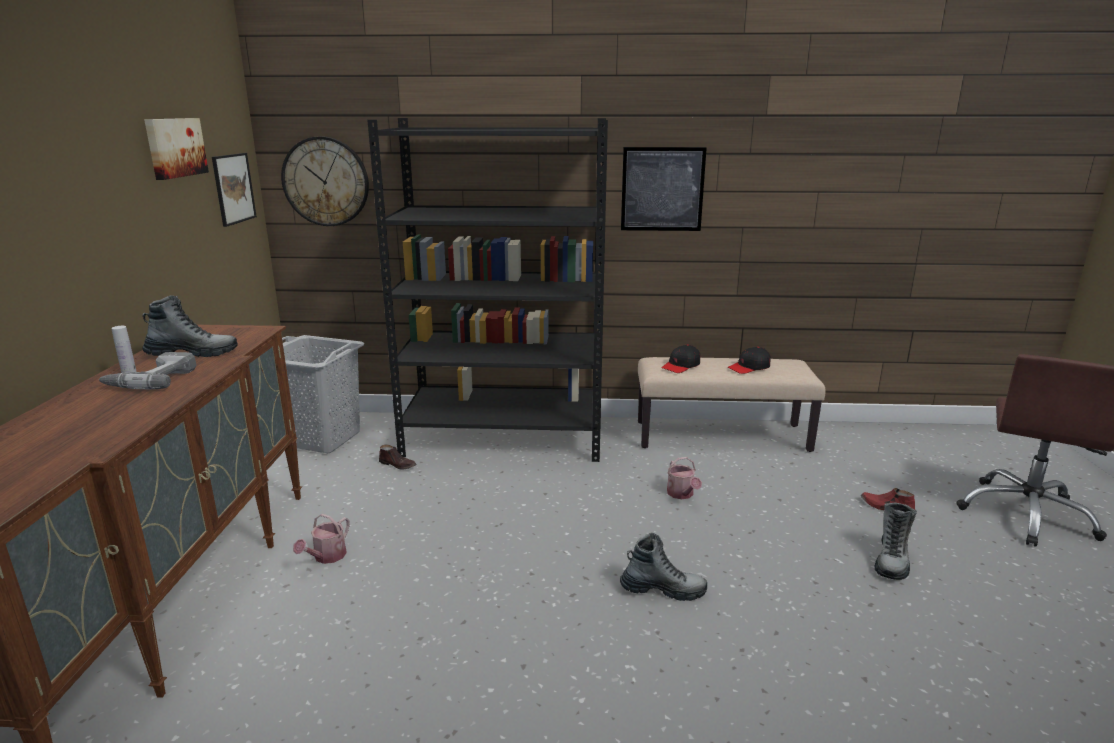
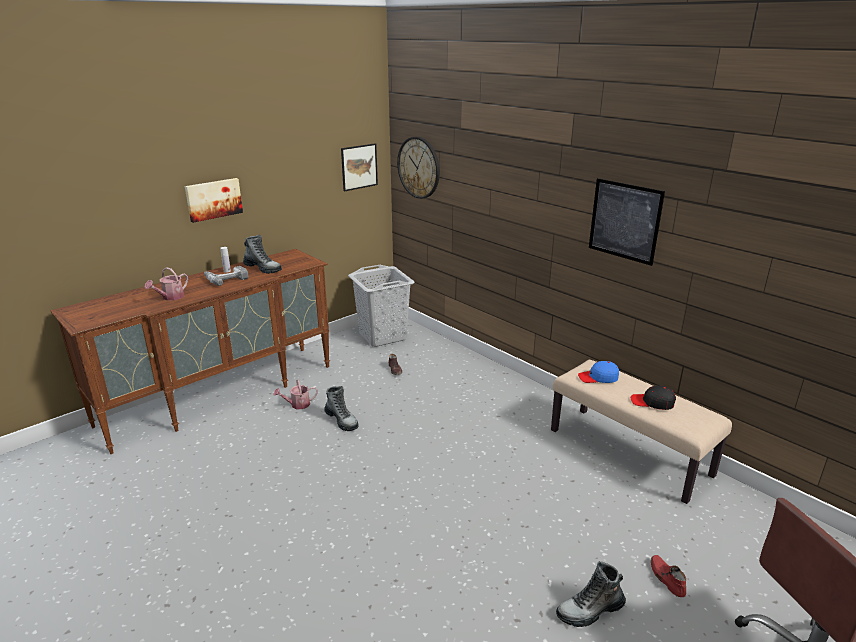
camera: 45 degrees right, 5 degrees up
picture [144,118,209,180] -> picture moved to [185,178,243,223]
black bookcase [367,118,608,462] -> none
boot [620,533,707,601] -> boot moved to [325,386,359,431]
black cap [662,345,700,373] -> blue cap [578,361,619,383]
watering can [667,457,702,499] -> watering can moved to [145,267,188,301]

